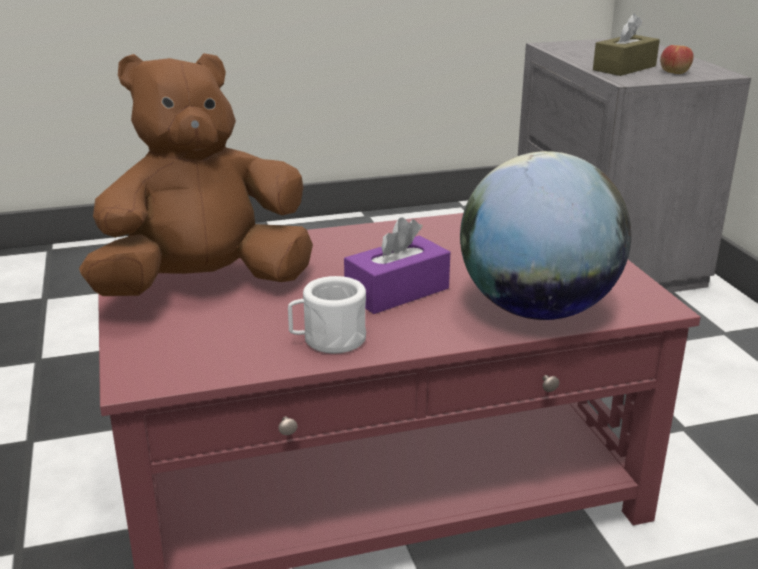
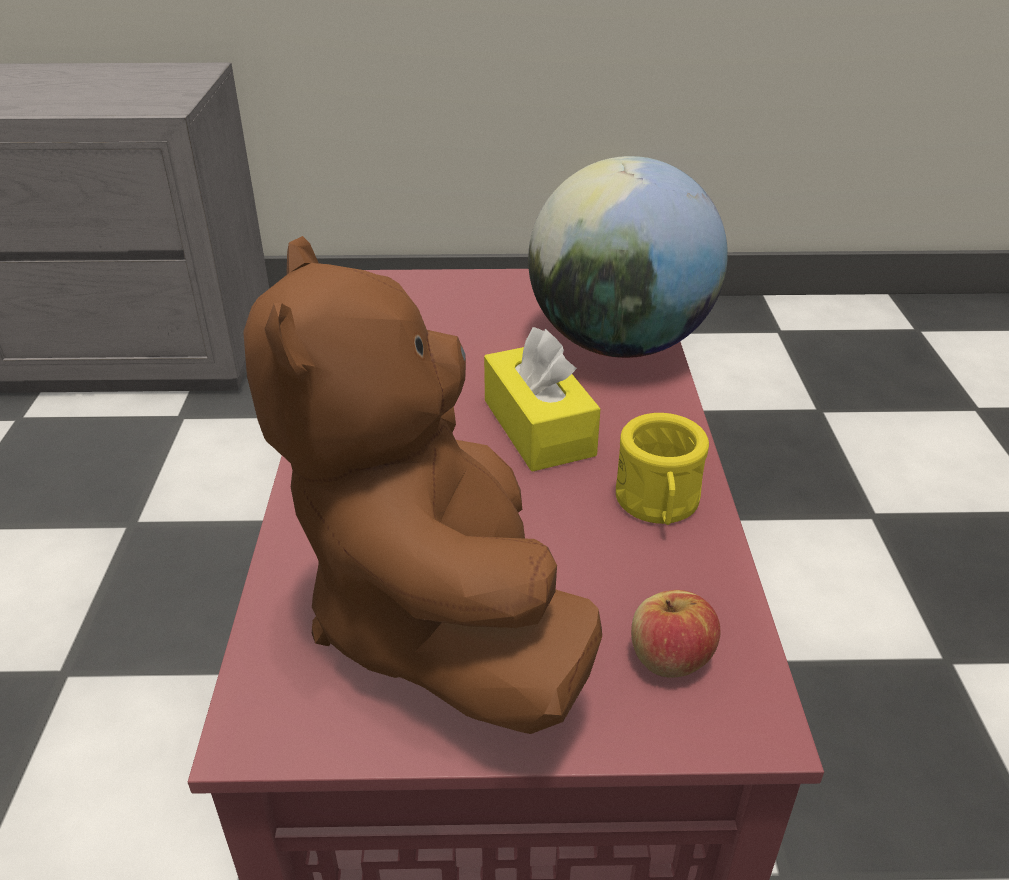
camera: 75 degrees left, 10 degrees up
white mug [288,276,366,353] -> yellow mug [616,413,709,525]
purple tissue box [344,217,450,314] -> yellow tissue box [484,327,600,472]
brown tissue box [593,13,660,76] -> none
apple [660,45,694,74] -> apple moved to [631,590,720,678]

